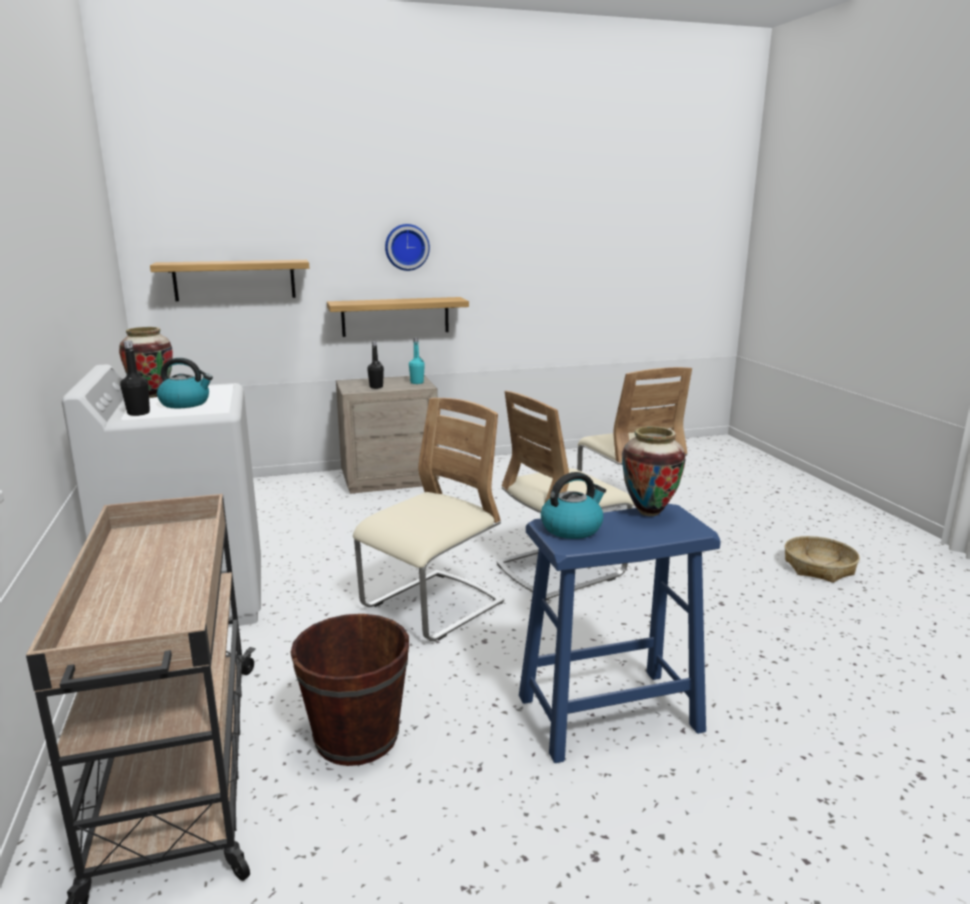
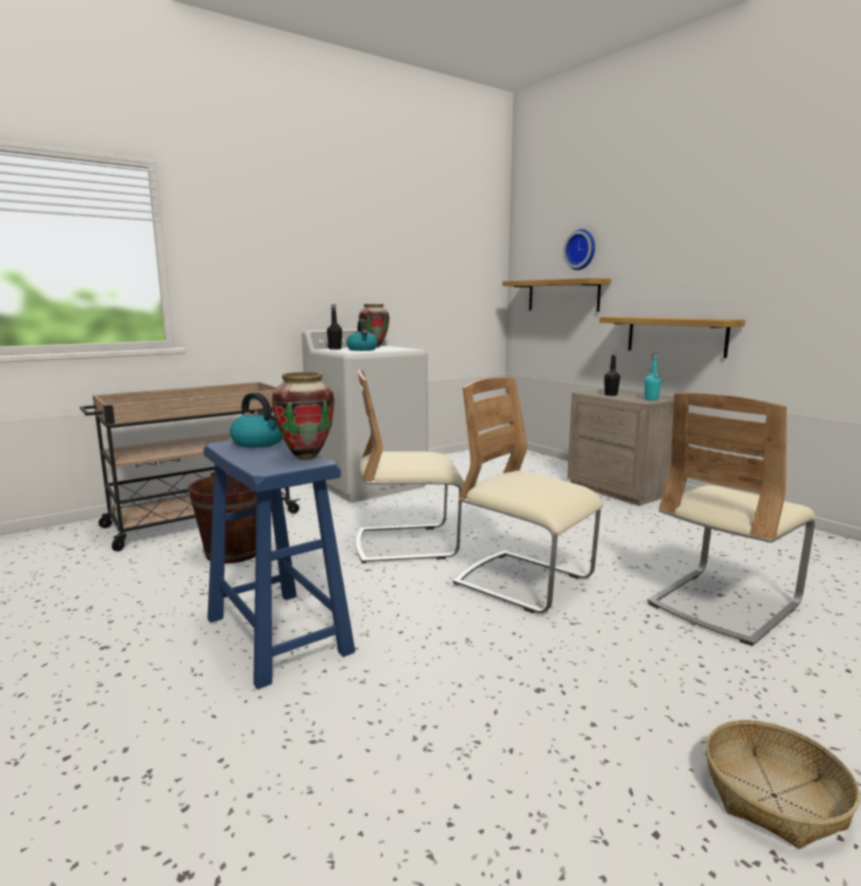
camera: 70 degrees right, 5 degrees down
beige chair [353,398,504,641] -> beige chair turned 150 degrees clockwise [356,370,464,564]
wall clock [385,224,430,271] -> wall clock moved to [563,229,595,270]

